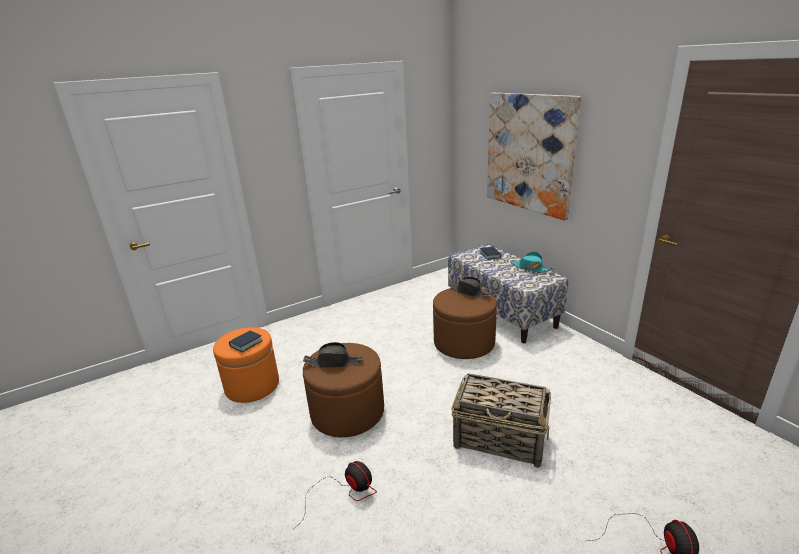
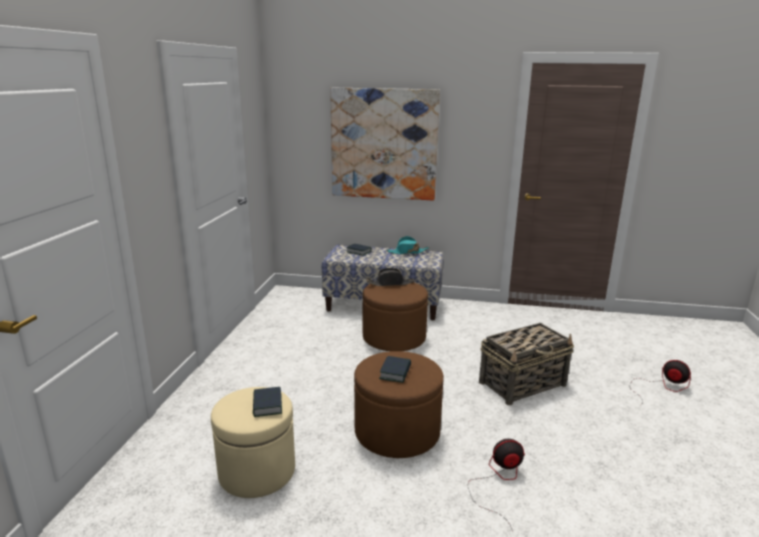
camera: 50 degrees left, 5 degrees down
orange ottoman [213,327,279,403] -> beige ottoman [211,387,295,498]
black hat [303,342,363,368] -> book [379,356,411,383]

